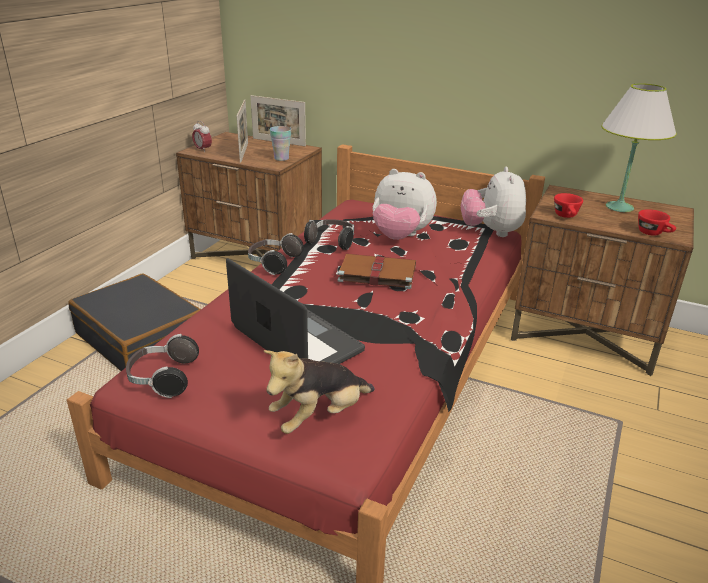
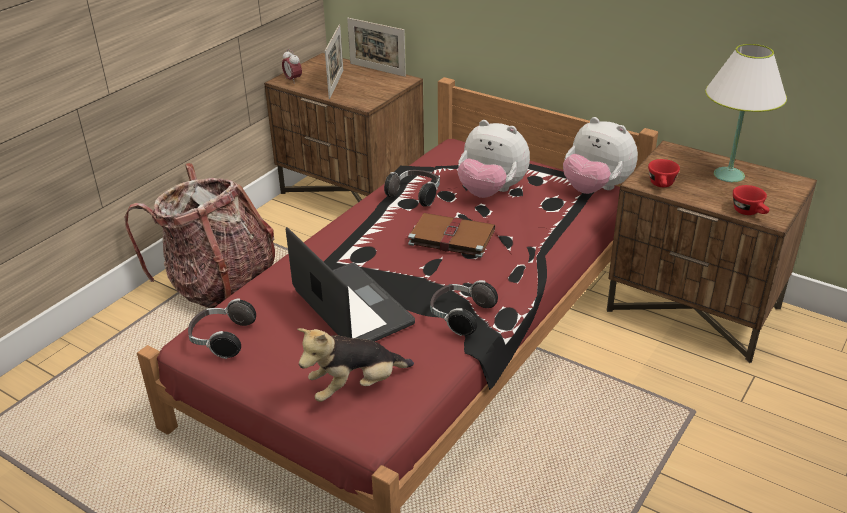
camera: 10 degrees right, 5 degrees up
black suitcase [68,274,201,371] -> backpack [125,163,275,308]
headphones [248,233,304,275] -> headphones moved to [430,280,498,336]
cup [270,126,291,161] -> none
plush toy [461,166,526,237] -> plush toy turned 60 degrees counterclockwise [563,117,638,194]

